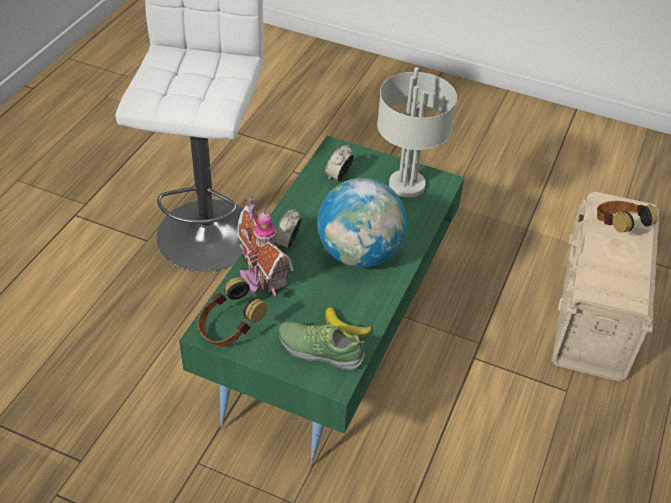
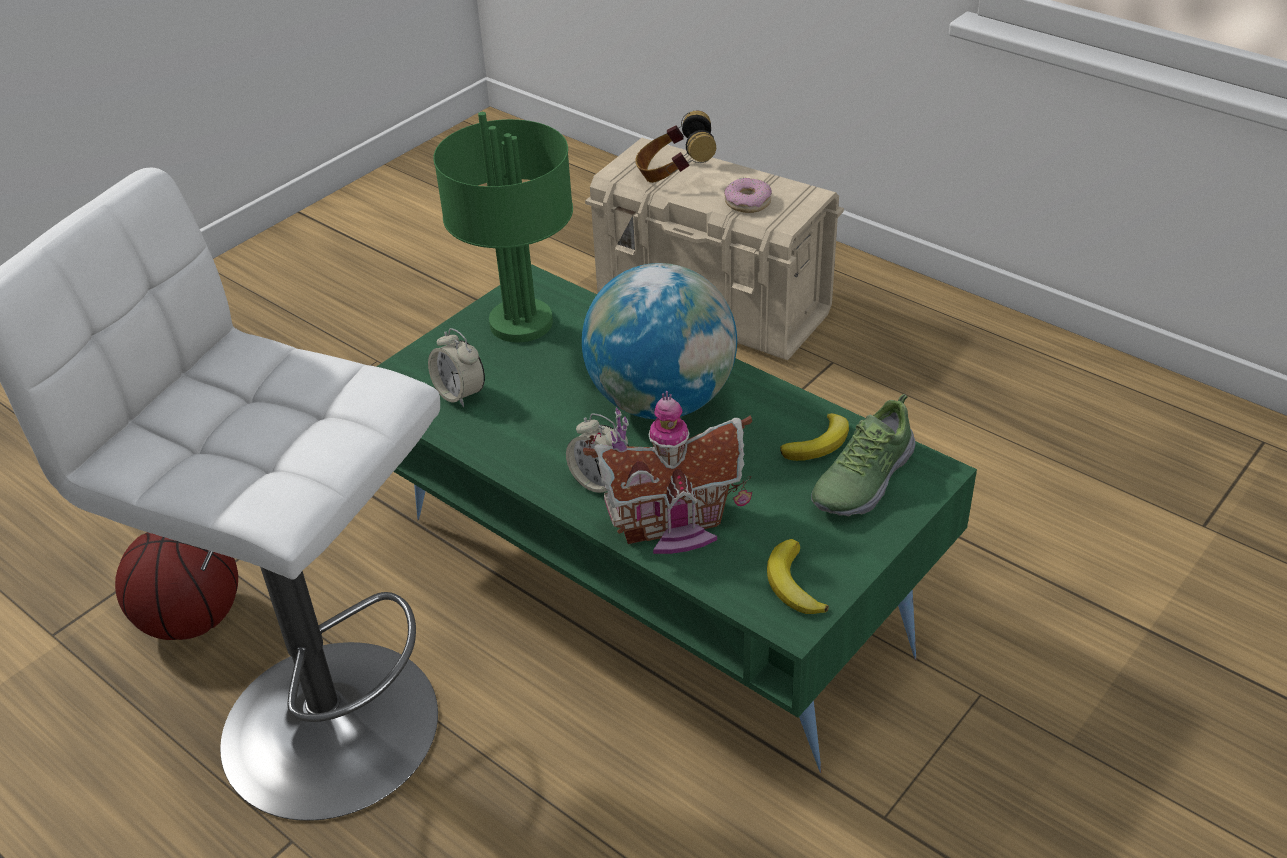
camera: 70 degrees left, 5 degrees down
headphones [198,277,268,347] -> banana [767,539,829,614]
grey table lamp [377,67,457,198] -> green table lamp [433,112,573,342]
none -> basketball [115,532,238,640]
none -> donut [724,178,772,213]

